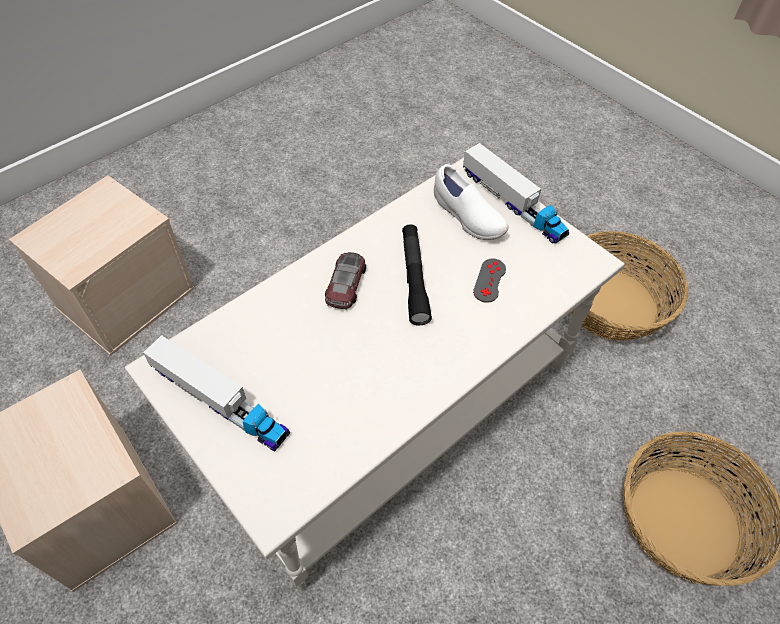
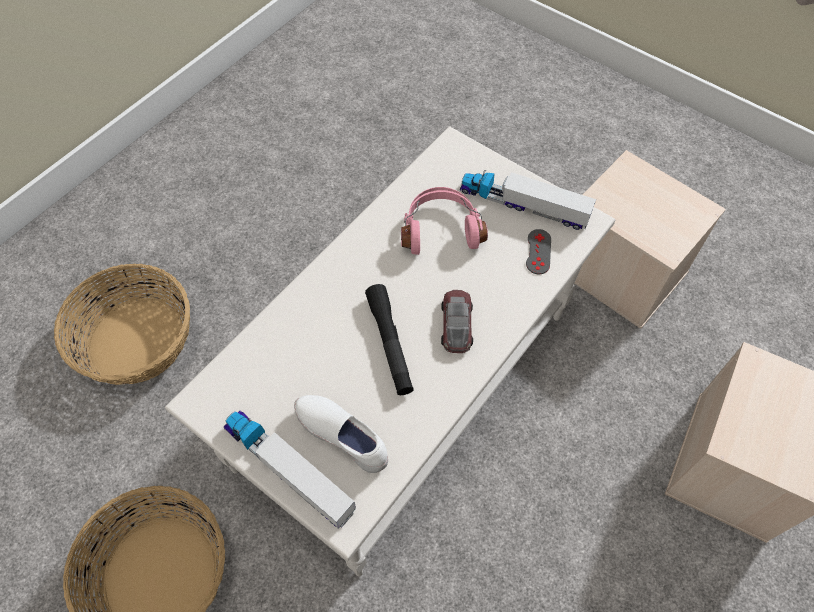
camera: 170 degrees right, 5 degrees up
grey game controller [473,259,506,303] -> grey game controller moved to [526,229,551,274]
none -> pink headphones [401,187,488,255]

